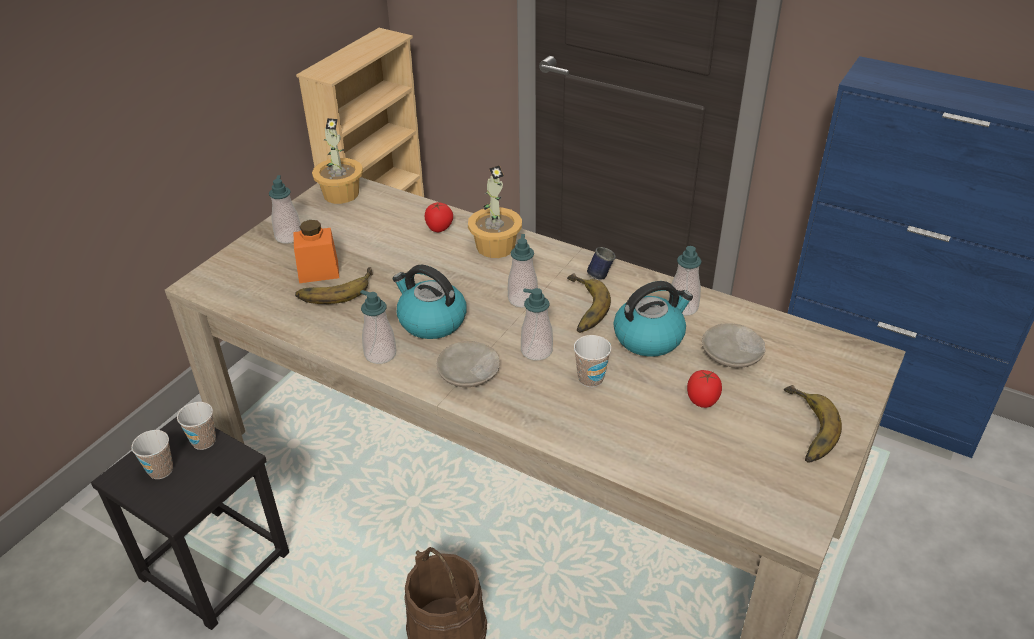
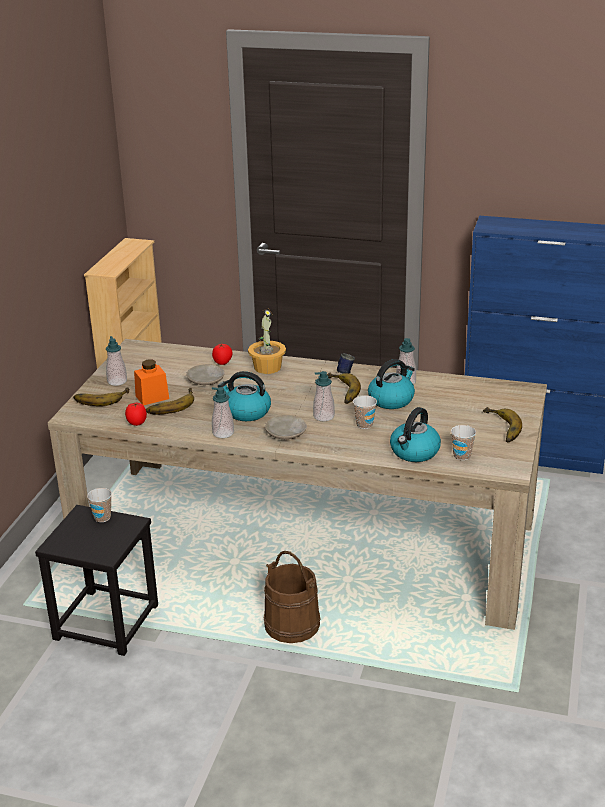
camera: 15 degrees left, 10 degrees down
cup [131,430,173,479] -> cup moved to [451,425,476,460]
potted plant [312,118,363,204] -> none
soap dispenser [508,234,538,308] -> none
tomato [687,370,722,408] -> tomato moved to [125,403,147,426]
beige plate [702,323,765,368] -> beige plate moved to [186,364,225,385]
none -> banana [73,387,130,406]
none -> kettle [390,407,441,462]

